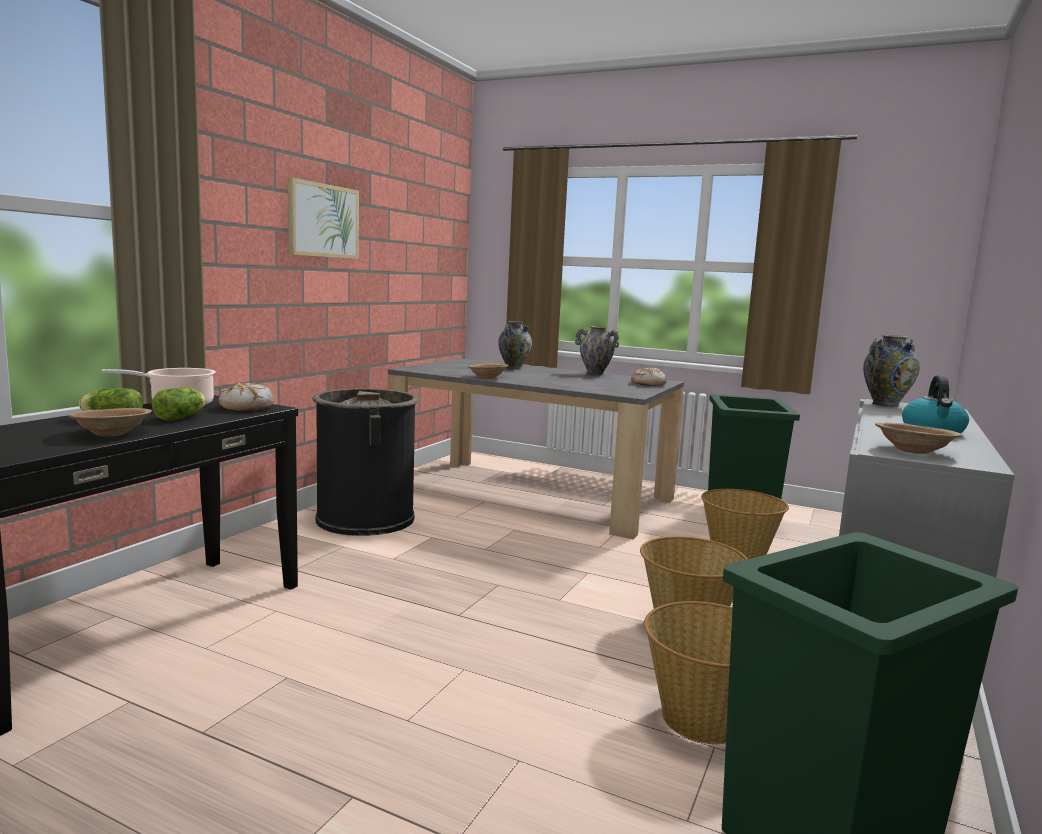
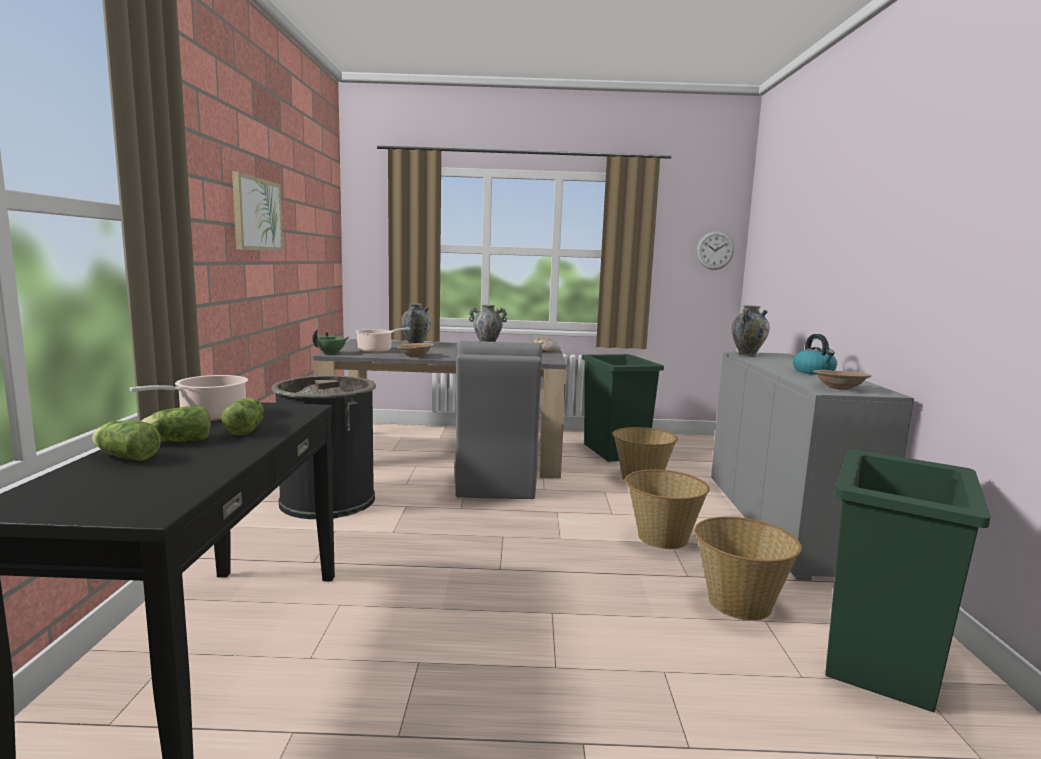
camera: 25 degrees left, 0 degrees up
brown bowl [68,408,152,437] -> none
bread [219,383,274,411] -> none
none -> lettuce [92,421,161,461]
none -> green teapot [312,329,349,355]
none -> cooking pot [355,327,410,353]
none -> grey chair [455,341,542,499]
none -> wall clock [696,231,734,270]

